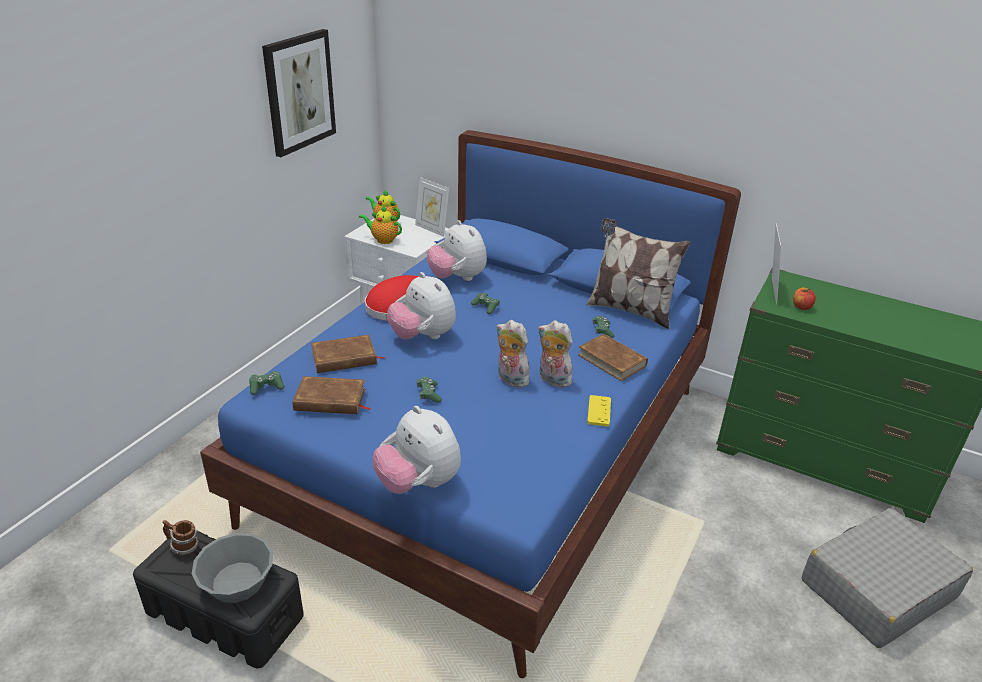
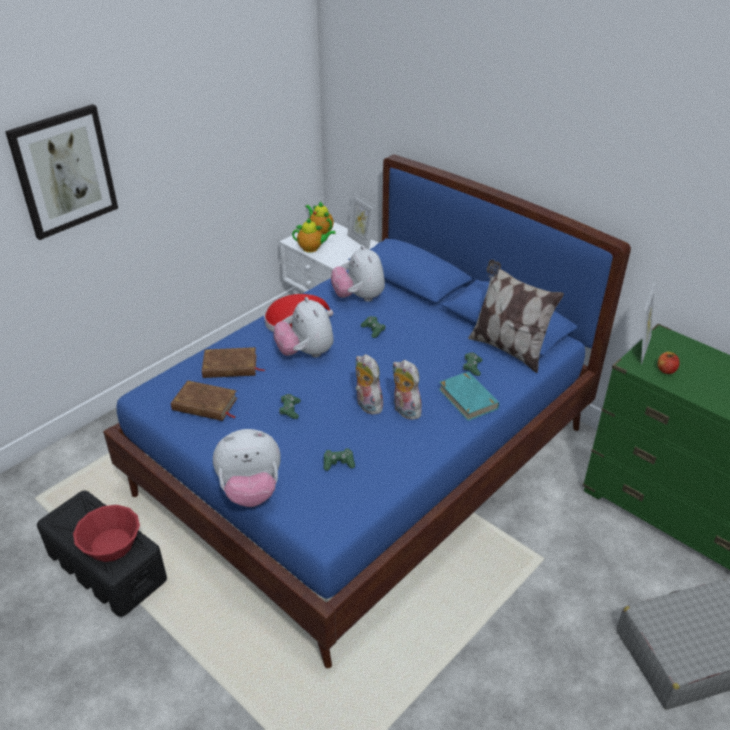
camera: 15 degrees right, 5 degrees up
mug [162,520,199,556] -> none
grey bowl [192,533,273,603] -> red bowl [73,505,140,562]
green game controller [249,371,284,395] -> green game controller moved to [323,448,355,471]
picture [262,29,336,157] -> picture moved to [5,104,118,240]
teapot [359,206,402,244] -> teapot turned 150 degrees clockwise [292,217,336,253]
plush toy [373,406,461,494] -> plush toy turned 75 degrees counterclockwise [213,429,281,507]
brown book [578,334,648,381] -> turquoise book [439,372,499,421]
yellow game controller [587,395,611,427] -> none

